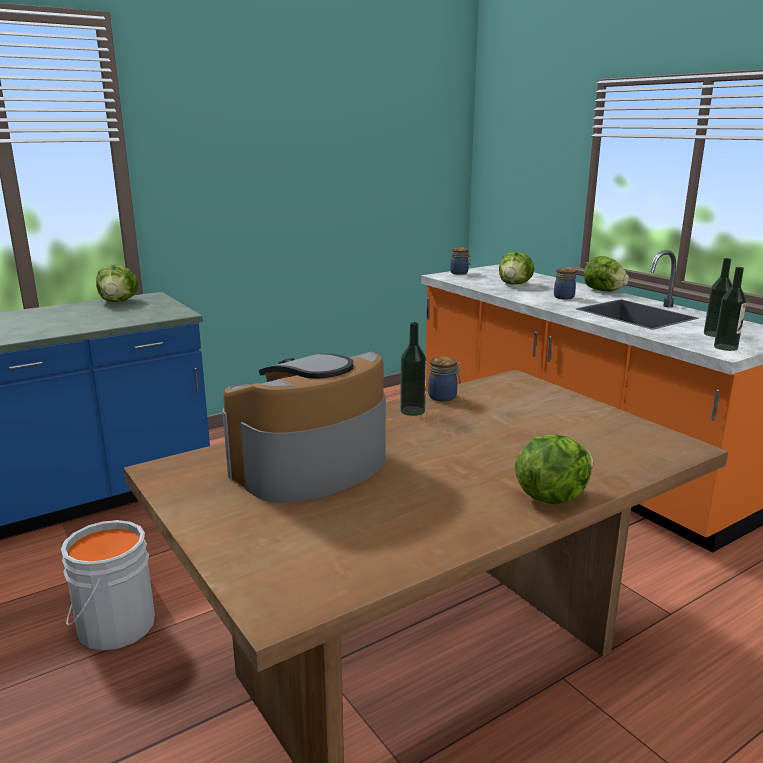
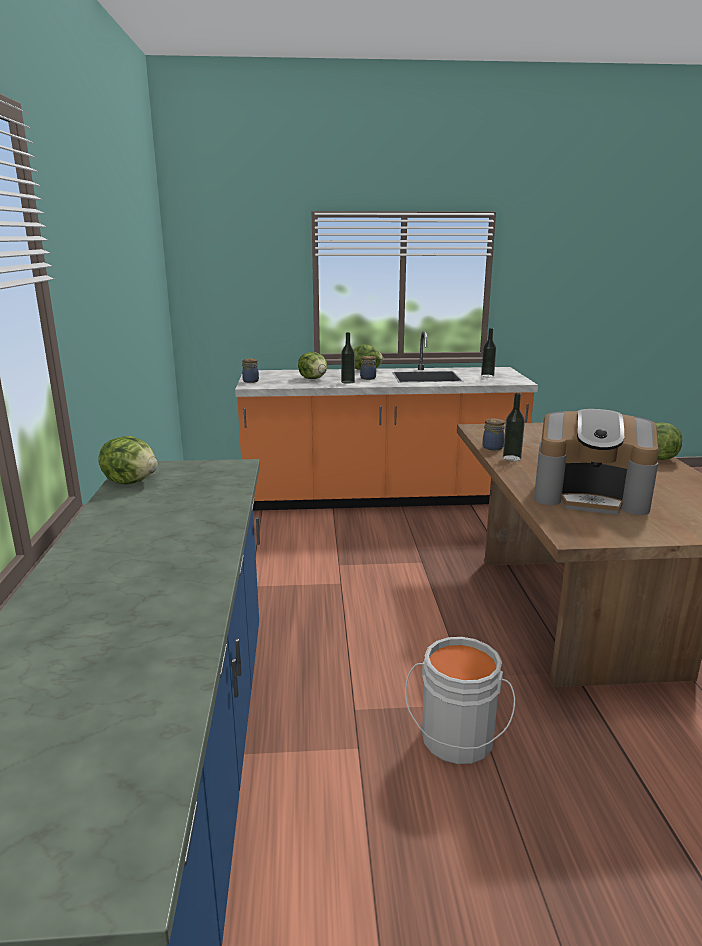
camera: 60 degrees left, 0 degrees up
coffee machine [223,351,386,503] -> coffee machine turned 60 degrees counterclockwise [534,409,659,515]
bottle [714,267,746,351] -> bottle moved to [341,332,355,384]

